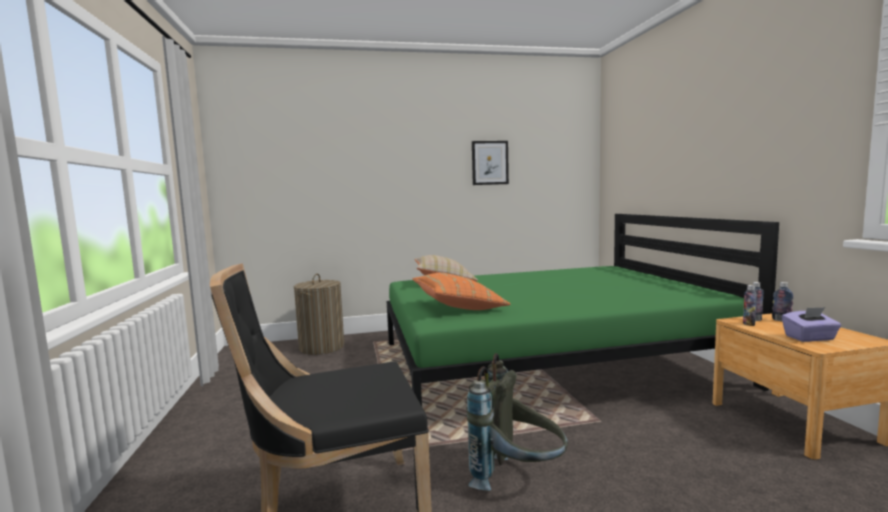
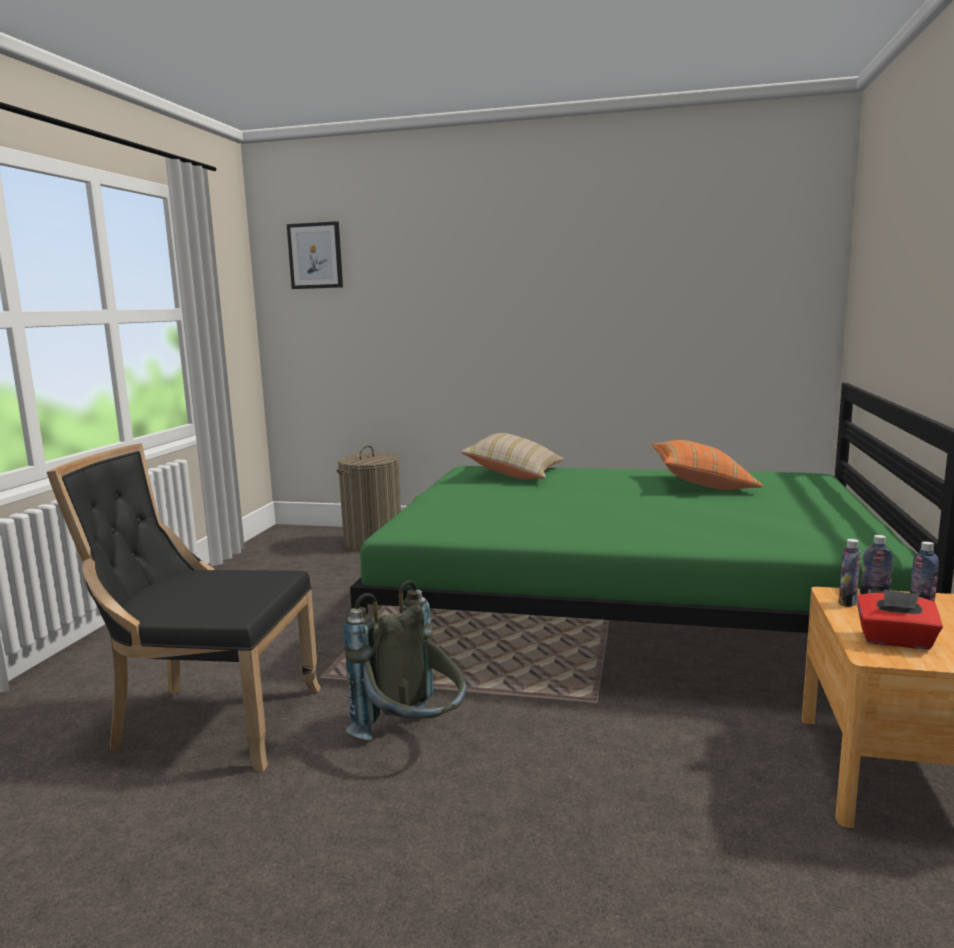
camera: 25 degrees right, 5 degrees up
orange pillow [413,273,510,310] -> orange pillow moved to [652,440,763,490]
picture [472,141,509,185] -> picture moved to [287,221,343,289]
purple tissue box [782,307,842,342] -> red tissue box [857,589,943,649]

